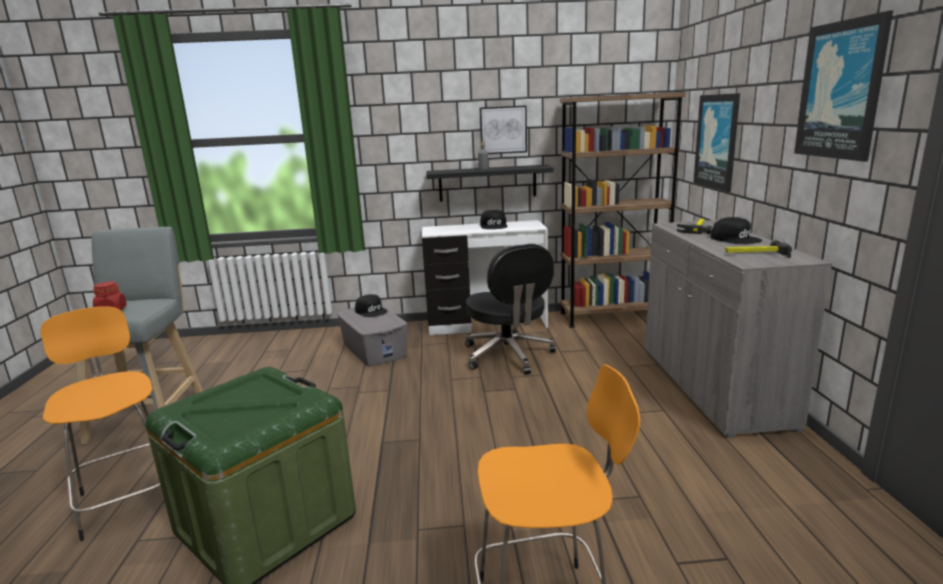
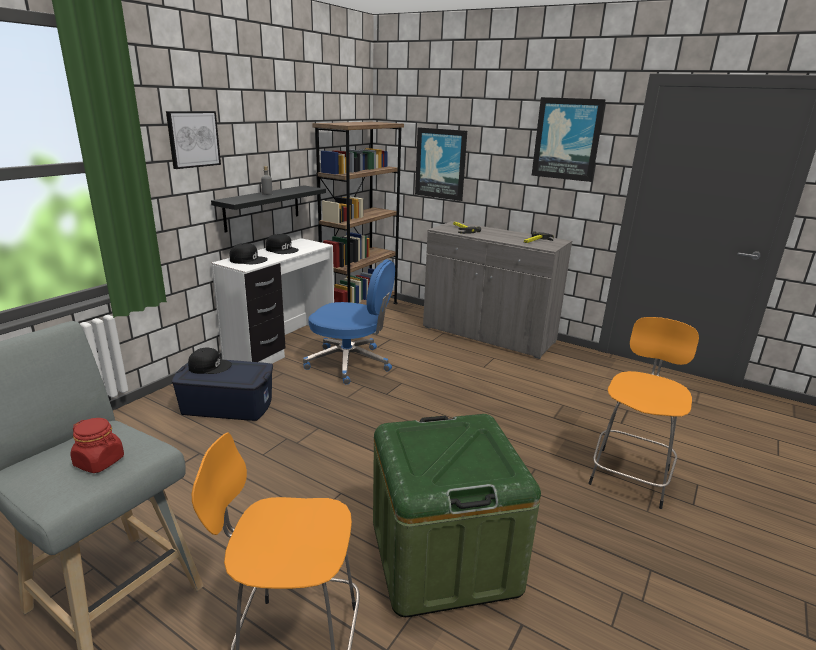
camera: 55 degrees left, 5 degrees up
grey storage box [337,306,407,366] -> blue storage box [171,359,273,421]
black office chair [465,244,556,375] -> blue office chair [303,259,395,385]
picture [480,105,527,154] -> picture moved to [166,111,221,169]
black cap [711,217,762,244] -> black cap moved to [230,243,268,264]

